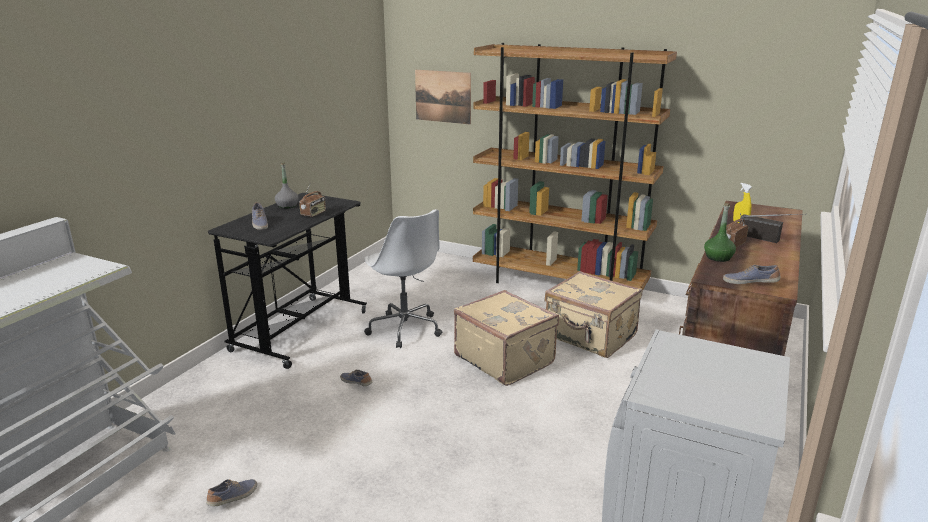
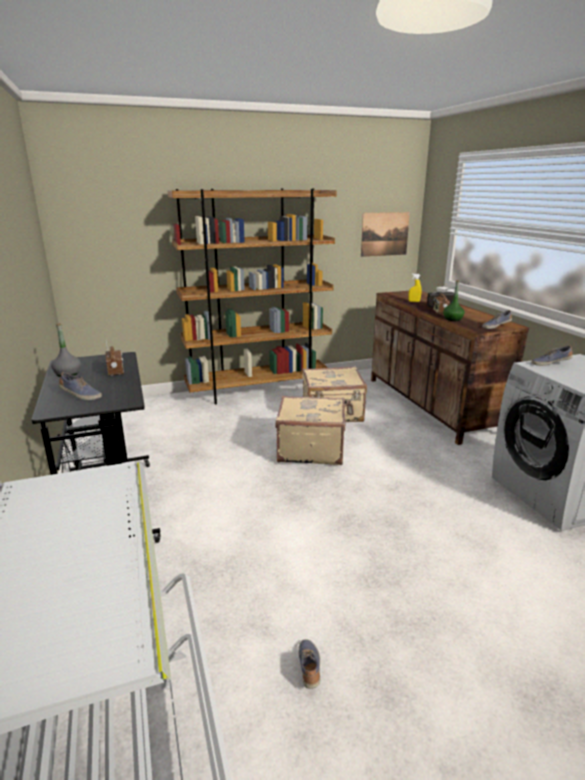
camera: 45 degrees left, 0 degrees up
shoe [340,370,372,386] -> shoe moved to [531,345,573,366]
white office chair [364,209,443,348] -> none
picture [415,70,471,124] -> picture moved to [361,212,410,257]

